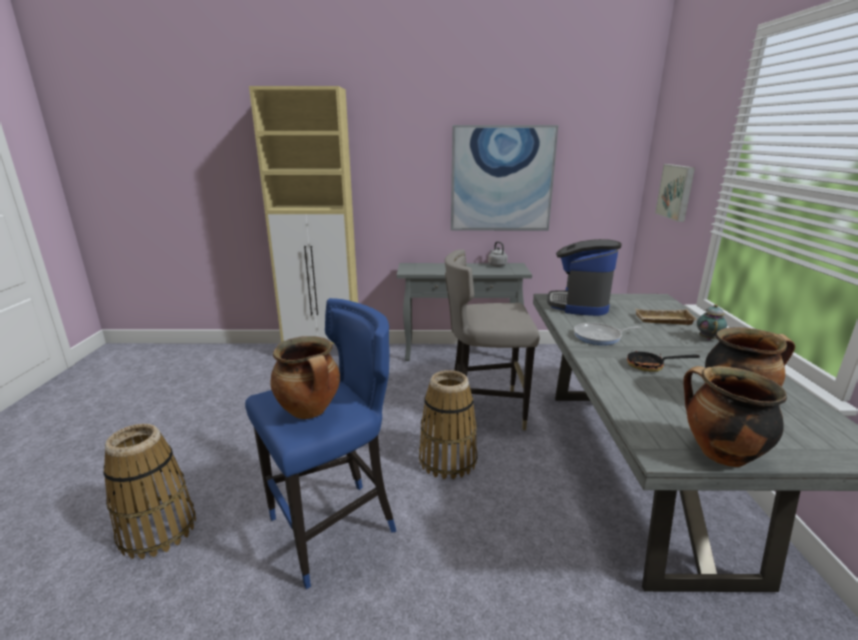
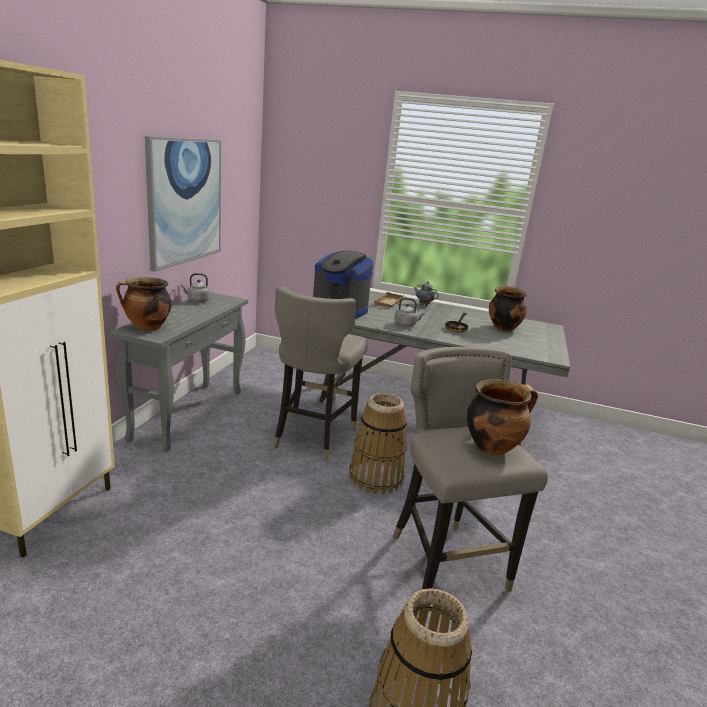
camera: 75 degrees left, 0 degrees up
blue stool [245,298,396,589] -> grey stool [393,347,548,607]
frying pan [574,323,641,345] -> grey kettle [395,298,425,326]
picture [655,164,695,222] -> none
cooking pot [683,366,787,467] -> cooking pot moved to [116,277,172,331]

